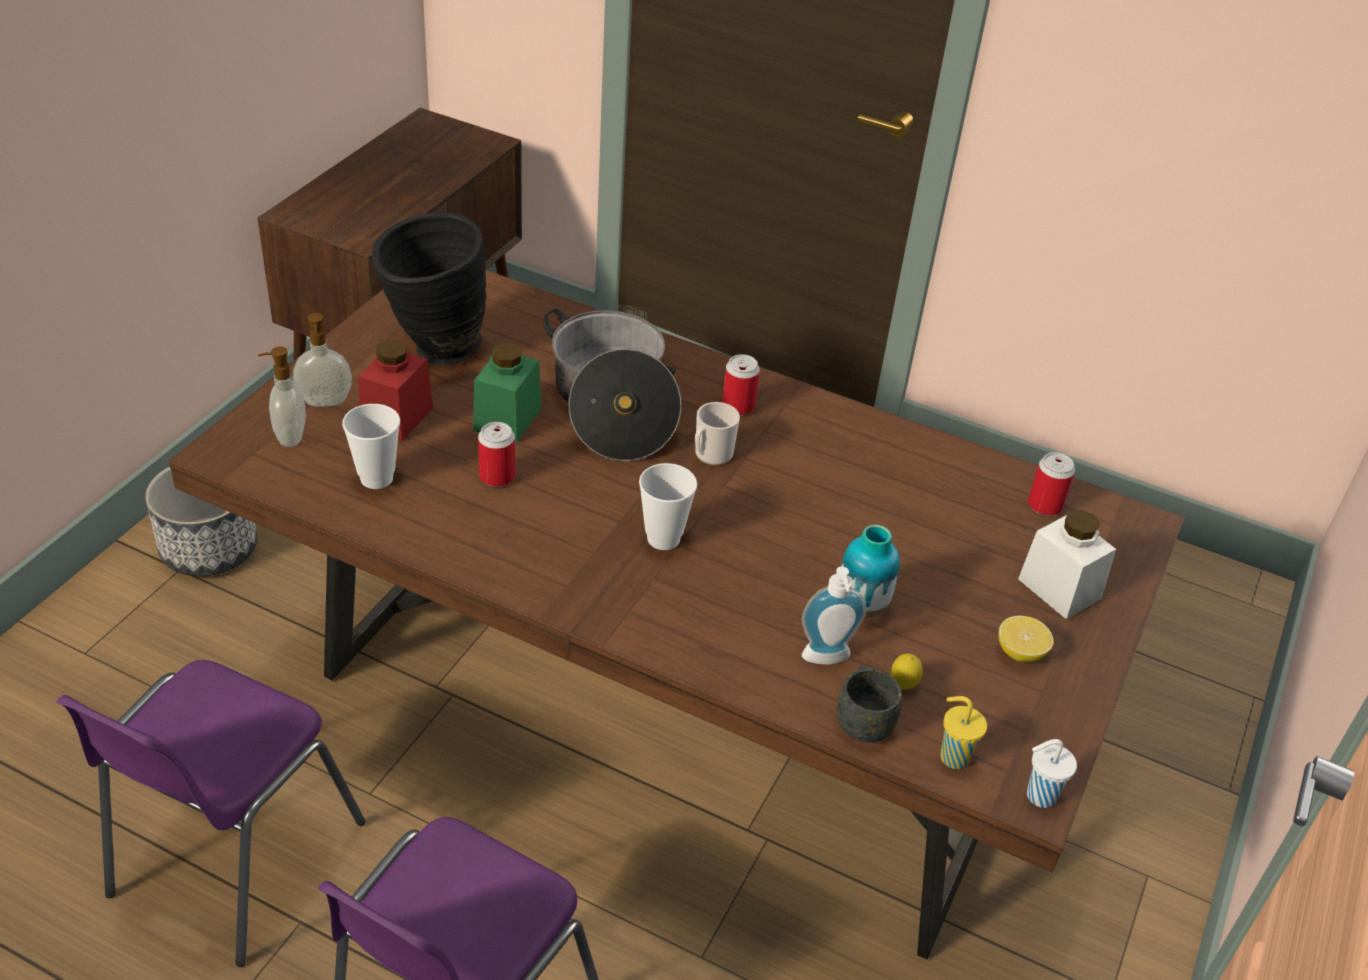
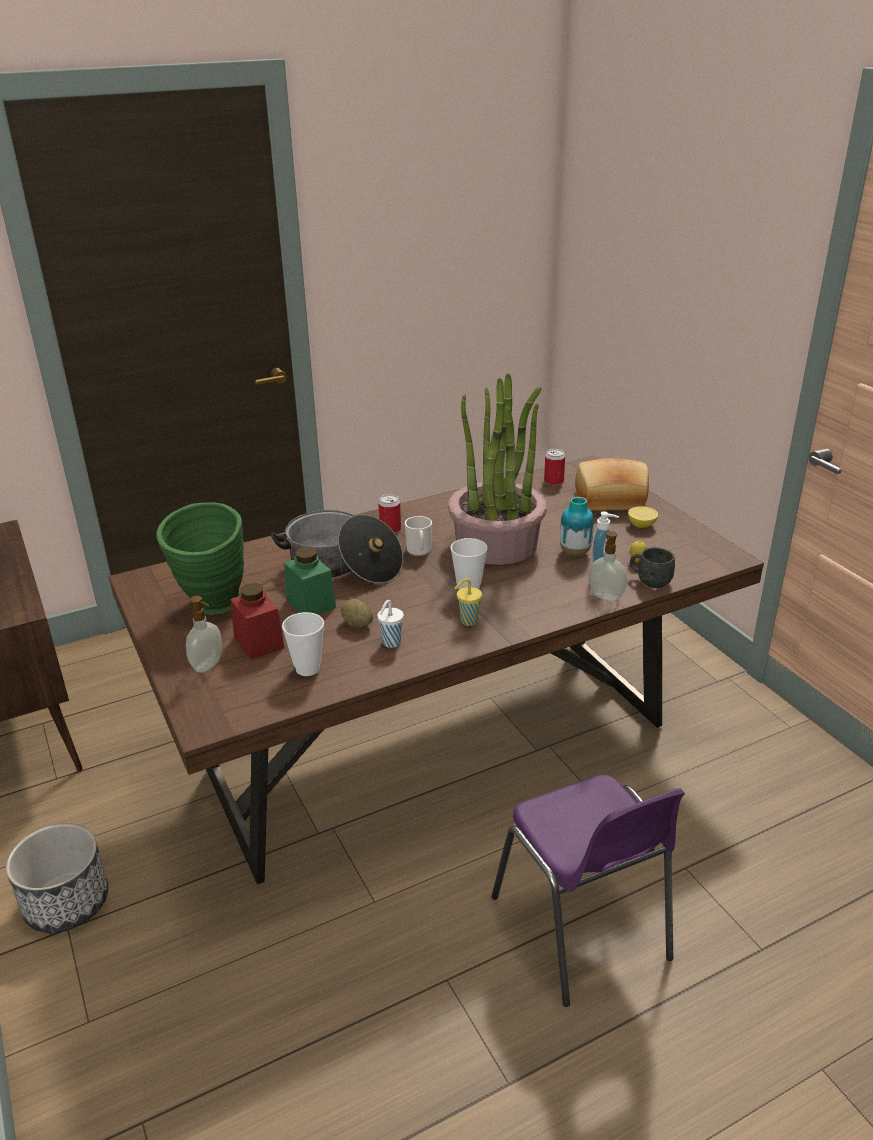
camera: 50 degrees left, 10 degrees down
purple chair [56,660,365,967] -> none
soap dispenser [258,347,306,447] -> soap dispenser moved to [588,531,627,601]
black vase [372,212,487,366] -> green vase [156,502,244,615]
can [478,422,515,487] -> potato [341,599,373,627]
yellow cup [940,696,987,769] -> yellow cup moved to [455,578,482,626]
white jar [1018,510,1116,619] -> bread [575,458,649,511]
white cup [1027,739,1077,808] -> white cup moved to [377,600,404,648]
none -> potted plant [448,374,547,565]

